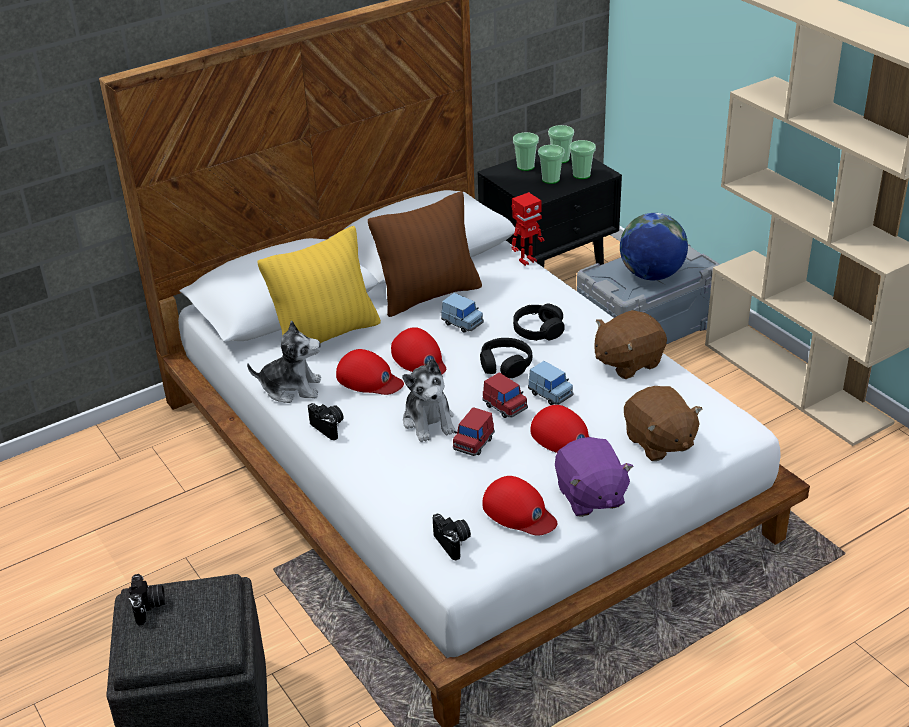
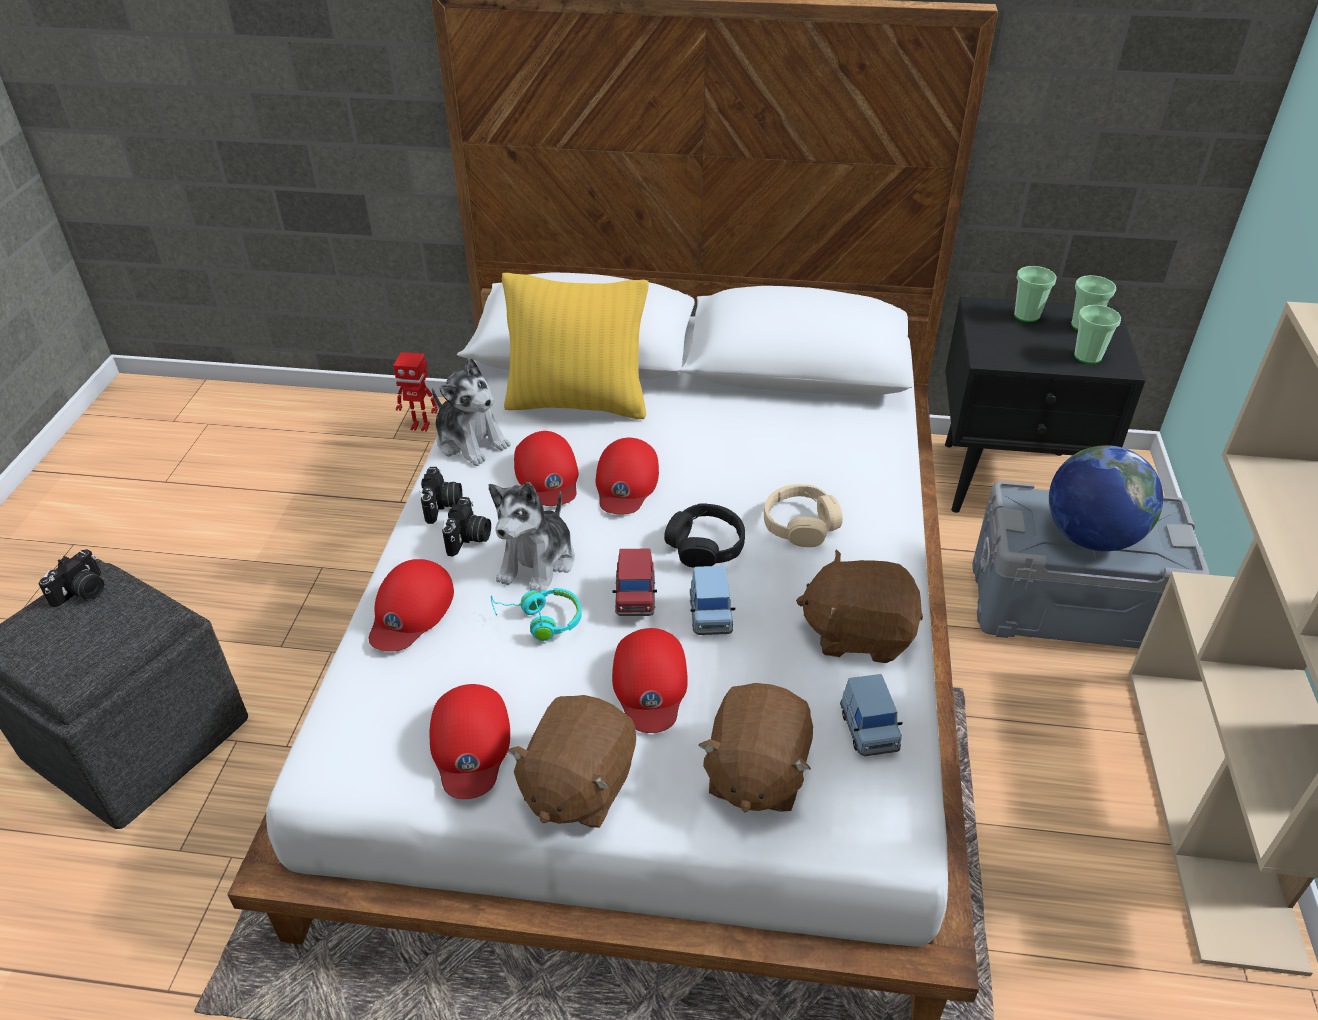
camera: 40 degrees right, 5 degrees up
brown pillow [368,191,482,317] -> none
camera [433,513,471,560] -> camera moved to [442,497,491,557]
blue toy car [441,293,484,333] -> blue toy car moved to [840,674,903,756]
red toy car [453,407,495,456] -> turquoise headphones [491,588,582,641]
toy robot [511,192,544,266] -> toy robot moved to [393,352,438,432]
black headphones [513,304,565,341] -> beige headphones [764,484,843,547]
cup [538,145,565,184] -> none
purple plush toy [555,437,634,517] -> brown plush toy [507,695,636,828]
none -> red cap [369,559,454,652]

